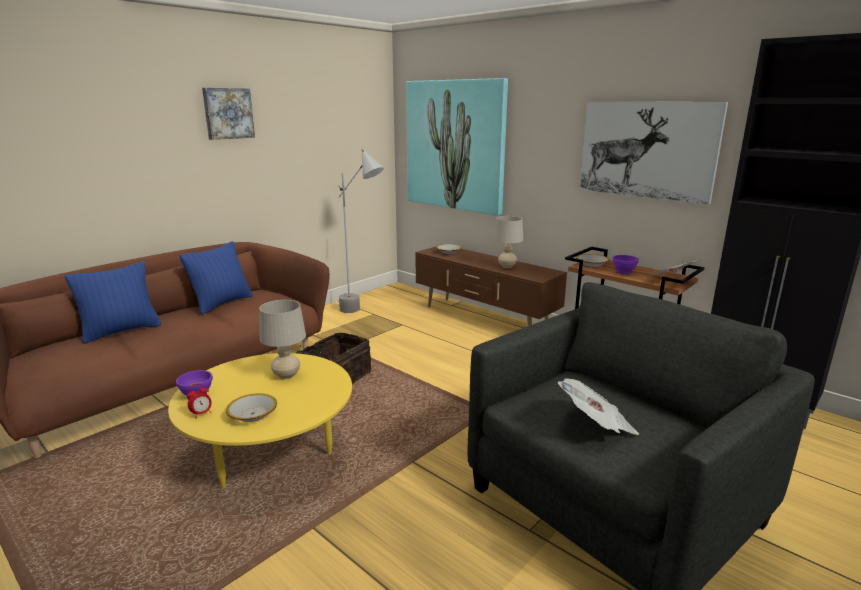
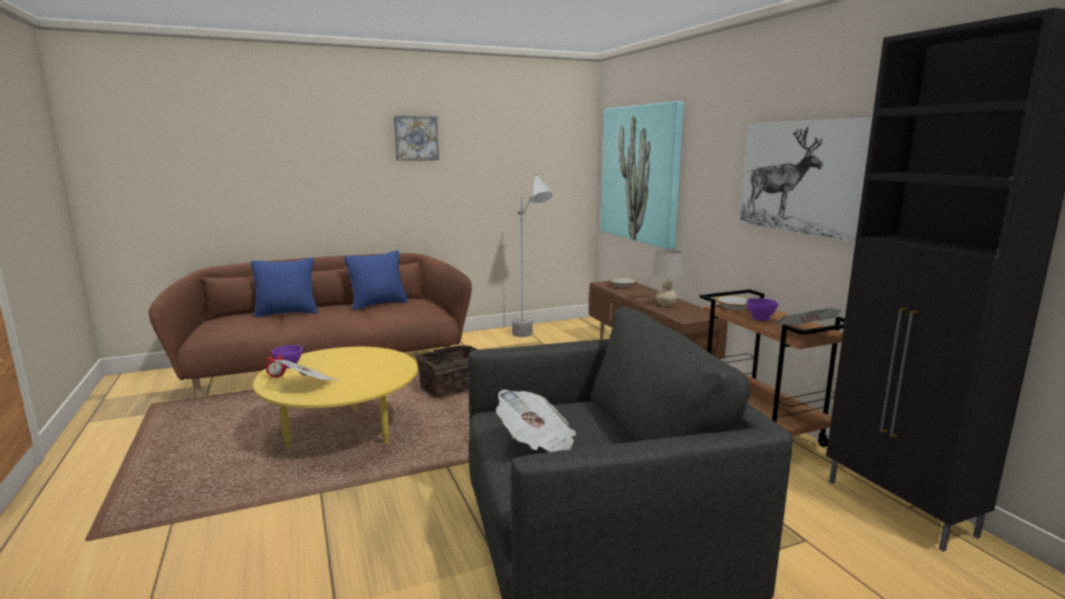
camera: 25 degrees right, 5 degrees down
bowl [226,393,277,422] -> newspaper [275,360,339,381]
beige table lamp [259,300,306,379] -> none

